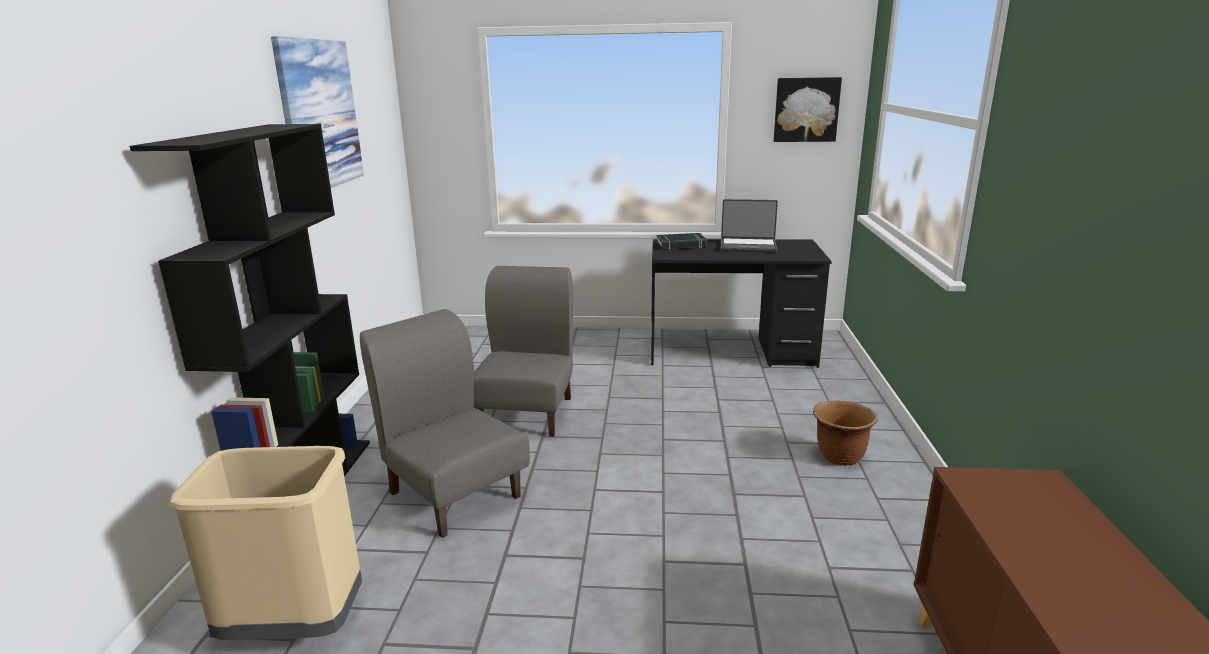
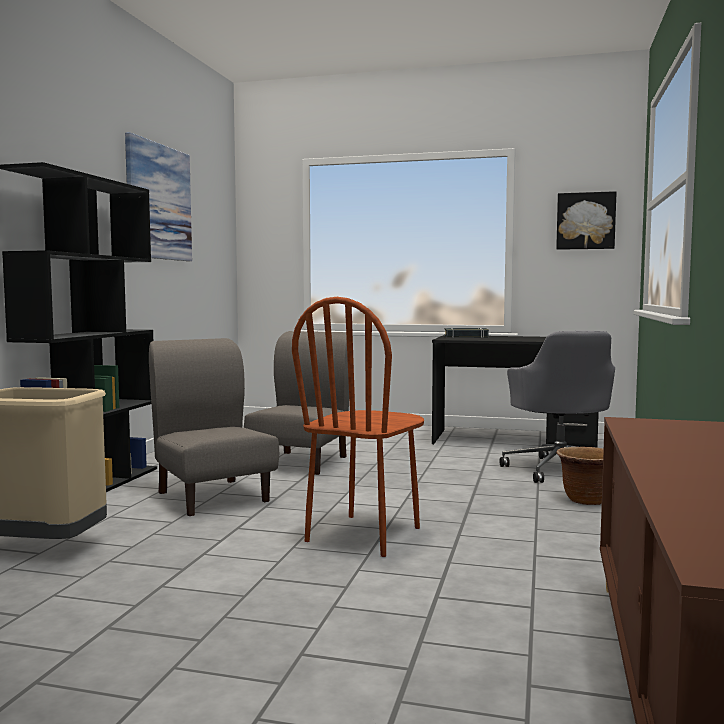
camera: 10 degrees right, 15 degrees down
laptop [721,199,778,253] -> none
none -> brown chair [292,297,424,557]
none -> grey office chair [500,330,615,483]

